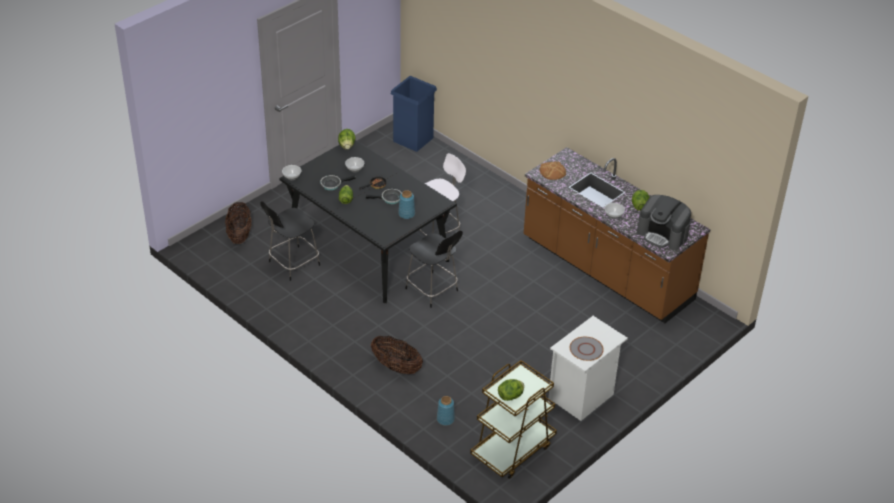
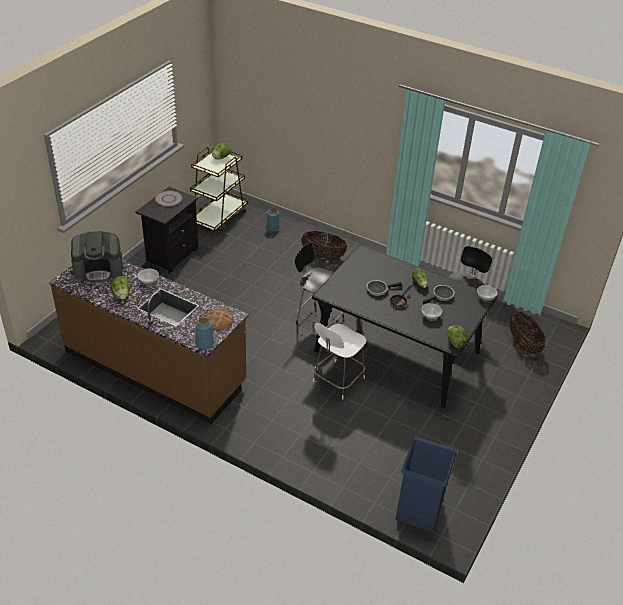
camera: 165 degrees right, 0 degrees up
blue vase [398,190,415,219] -> blue vase moved to [195,317,214,349]
white nightstand [548,316,628,421] -> black nightstand [135,187,198,274]
coffee machine [637,195,691,250] -> coffee machine turned 150 degrees clockwise [71,231,123,282]

